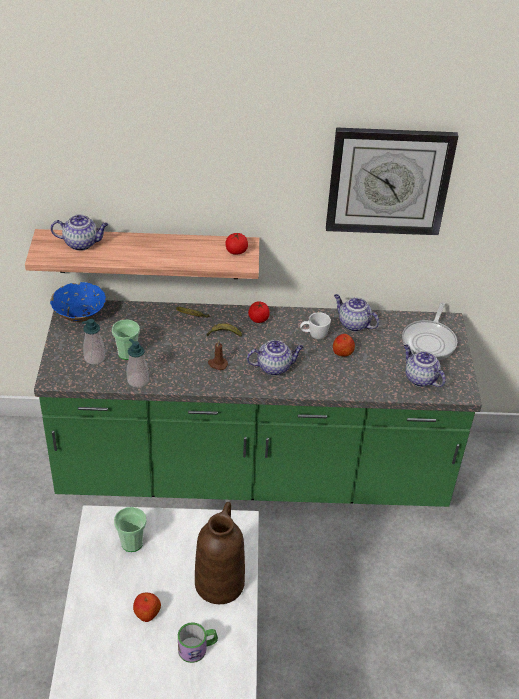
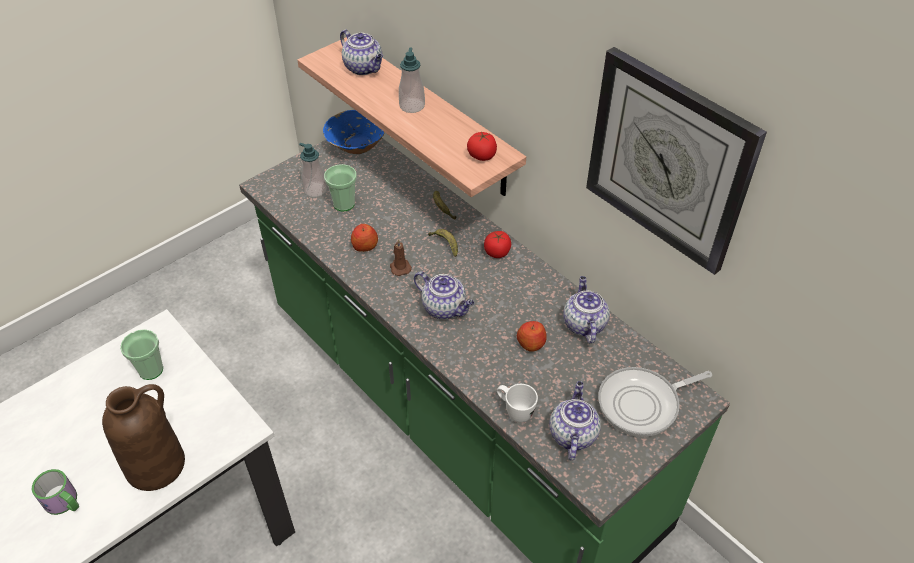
camera: 50 degrees right, 5 degrees up
soap dispenser [127,339,149,388] -> soap dispenser moved to [399,48,425,113]
apple [133,593,161,622] -> apple moved to [351,224,378,252]
white mug [300,312,331,339] -> white mug moved to [497,384,538,423]

